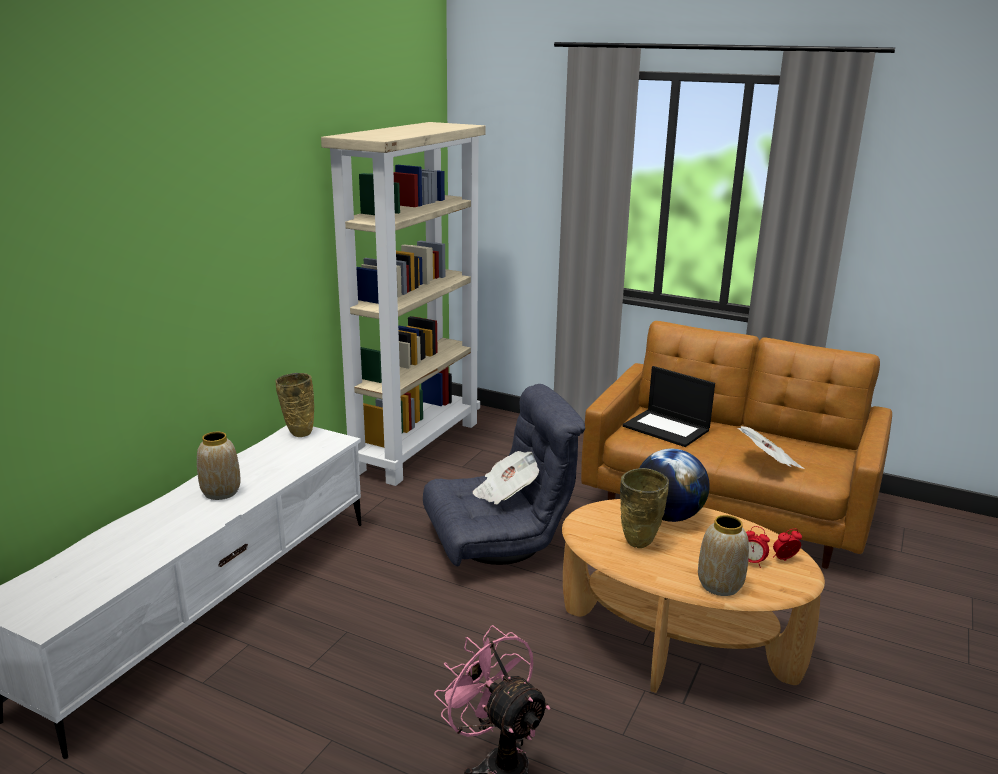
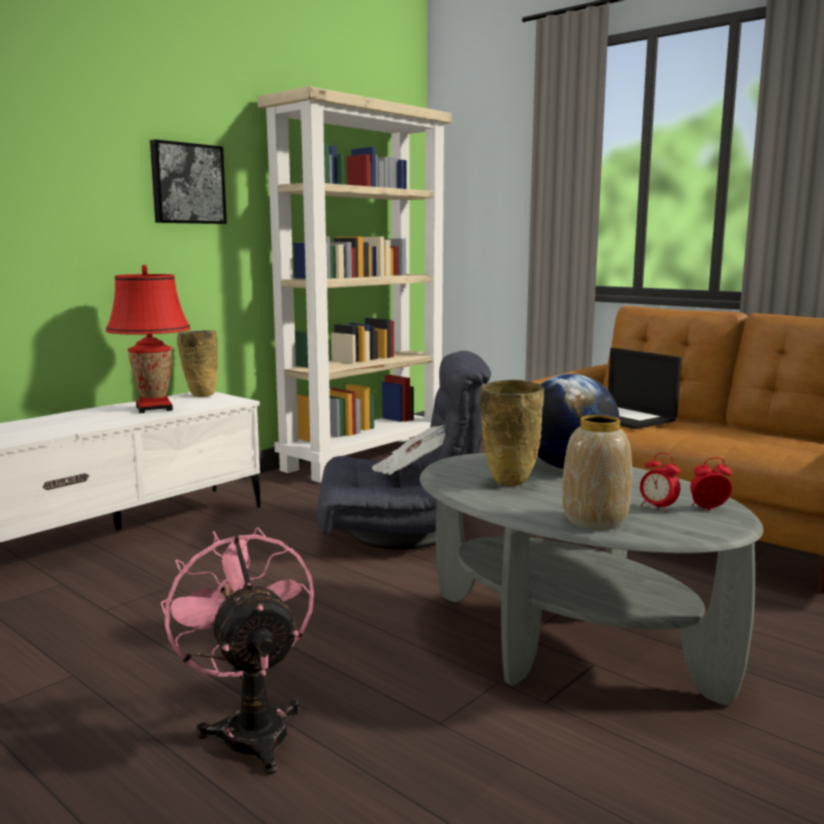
camera: 15 degrees right, 10 degrees down
vase [197,432,241,500] -> none
brown coffee table [562,499,825,693] -> grey coffee table [420,453,764,705]
newspaper [738,426,804,469] -> none
none -> red table lamp [106,265,191,413]
none -> picture [150,139,227,224]

